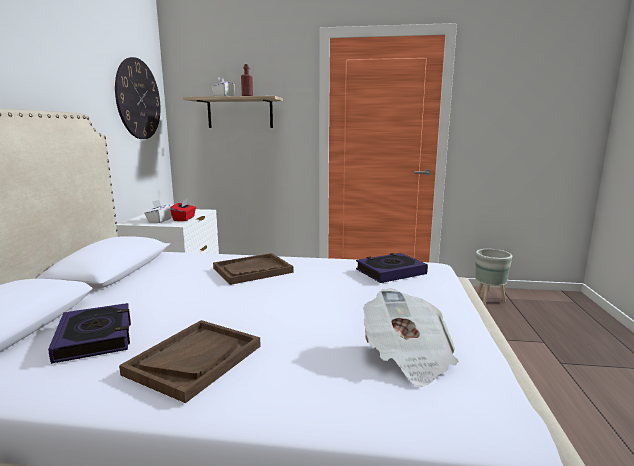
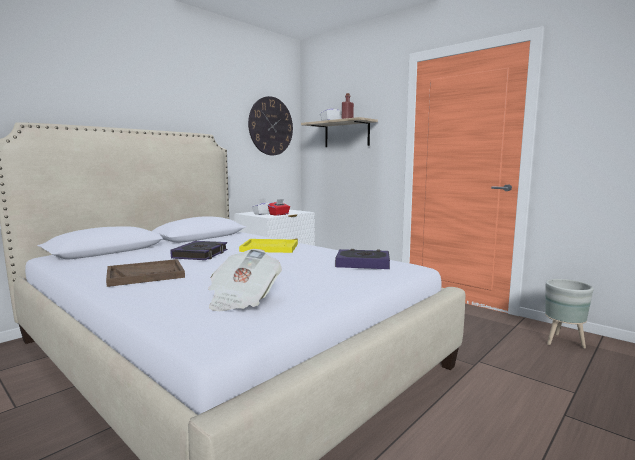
camera: 35 degrees right, 5 degrees down
book [48,303,131,364] -> book moved to [170,241,227,260]
brown tray [213,253,294,285] -> yellow tray [239,239,298,253]

